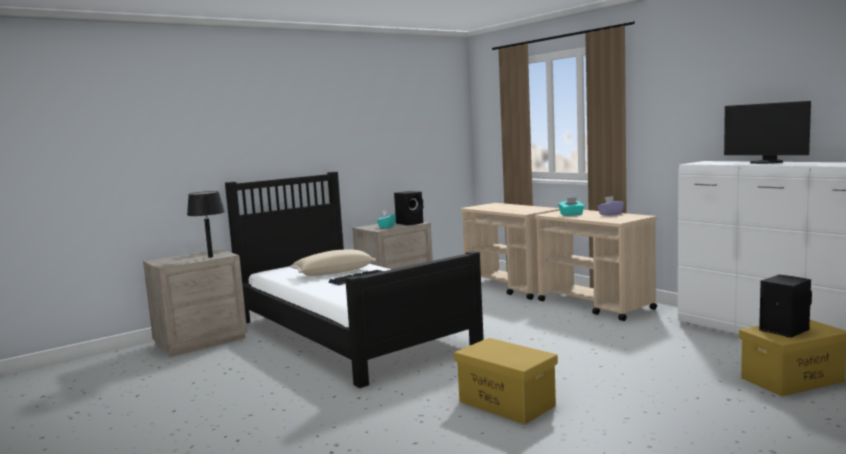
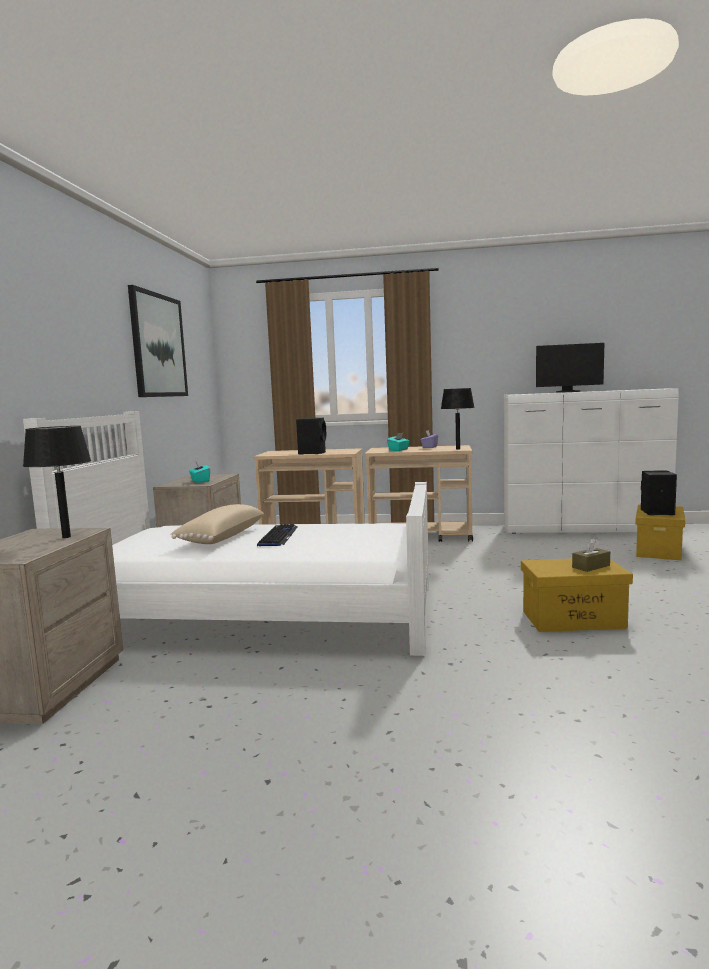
camera: 45 degrees left, 0 degrees up
black bed [225,172,484,388] -> white bed [23,411,429,656]
black speaker [394,191,423,226] -> black speaker moved to [296,417,326,455]
none -> picture [128,285,188,397]
none -> black table lamp [441,388,475,450]
none -> brown tissue box [572,538,610,572]

